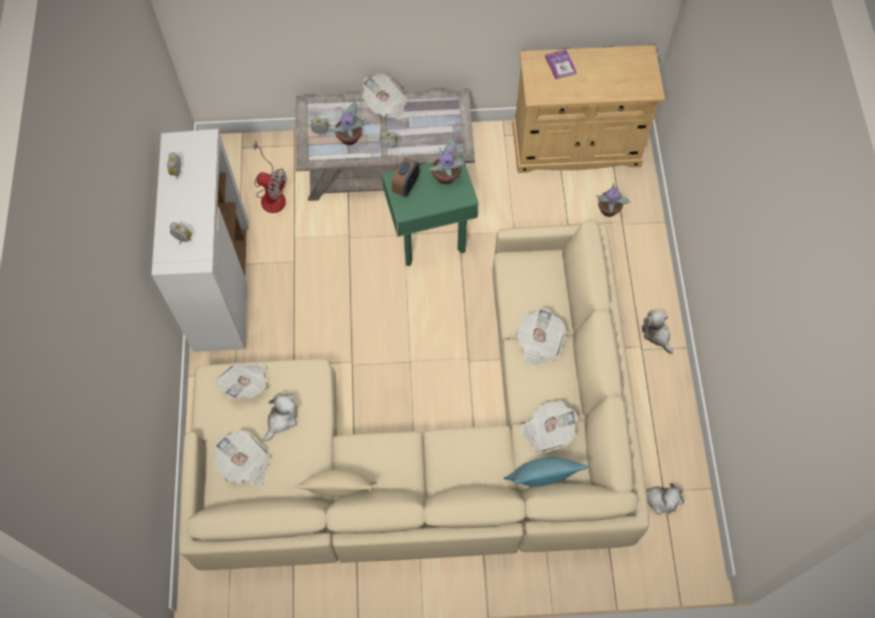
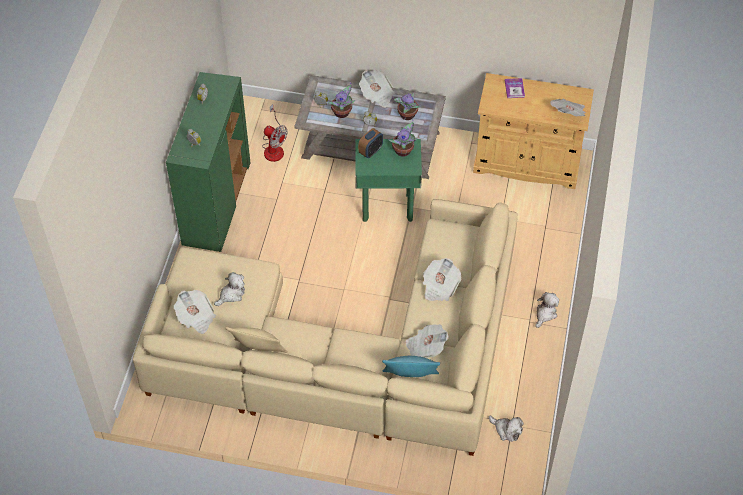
camera: 15 degrees right, 10 degrees down
white cabinet [152,129,249,352] -> green cabinet [166,72,251,252]
newspaper [216,362,268,398] -> newspaper moved to [550,99,586,116]
potted plant [596,183,630,217] -> potted plant moved to [392,93,420,120]
plush toy [641,310,673,354] -> plush toy turned 45 degrees clockwise [535,292,559,328]

